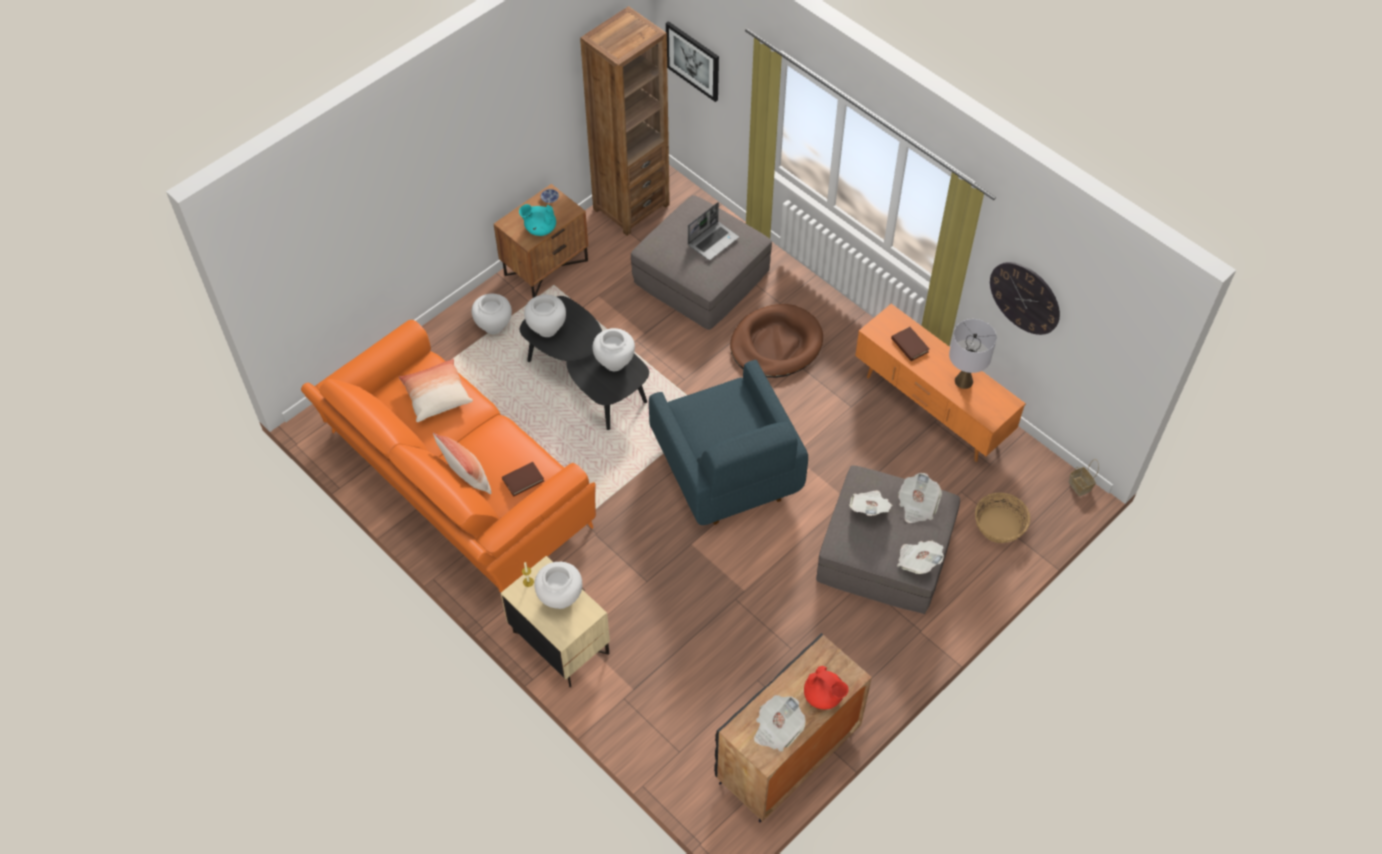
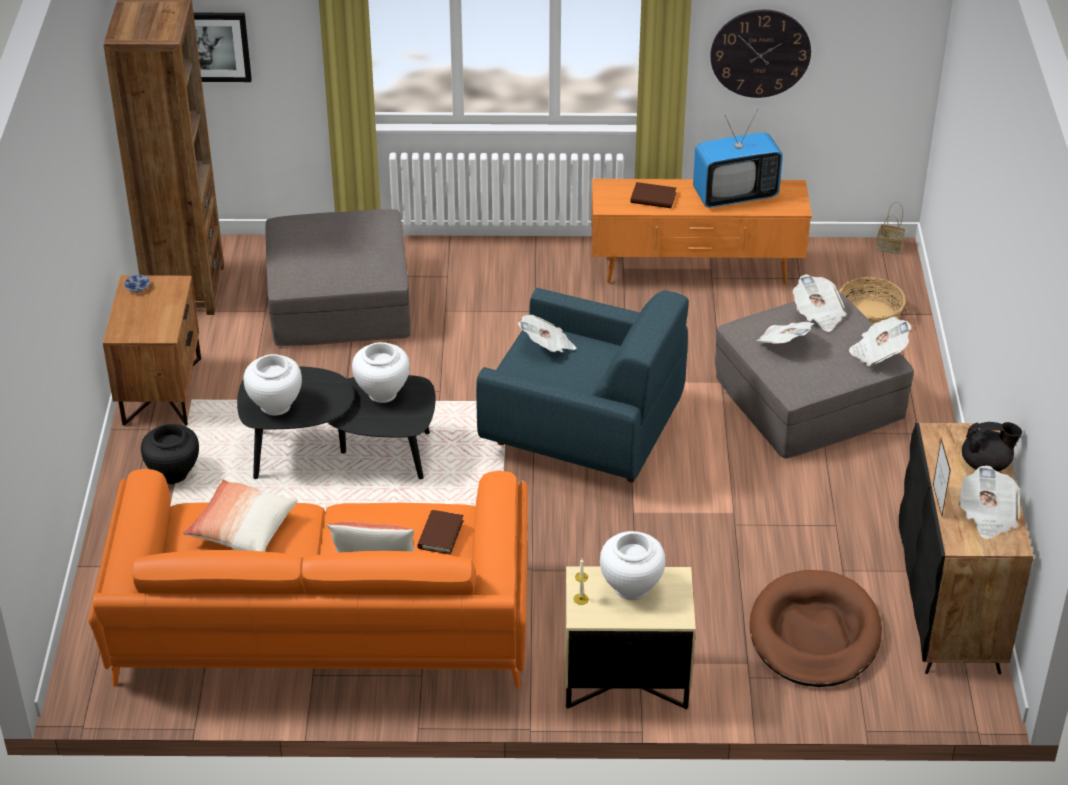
camera: 45 degrees left, 15 degrees down
white vase [471,294,512,334] -> black vase [141,424,199,484]
turquoise teapot [519,204,556,236] -> none
laptop [688,202,739,260] -> none
brown dog bed [730,304,823,378] -> brown dog bed moved to [750,570,882,687]
red teapot [804,666,848,709] -> black teapot [962,422,1022,472]
grey table lamp [949,319,997,389] -> television [693,110,783,208]
none -> newspaper [518,315,577,352]
none -> picture frame [933,438,951,516]

